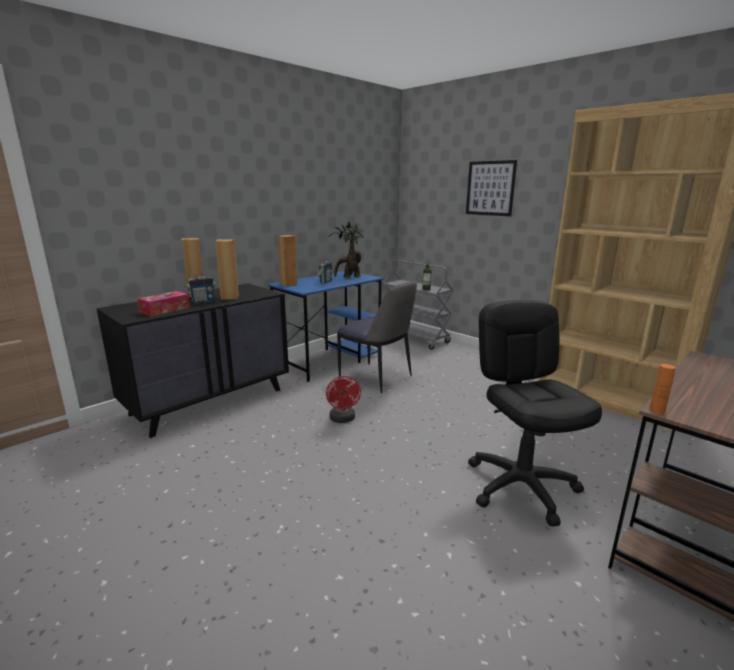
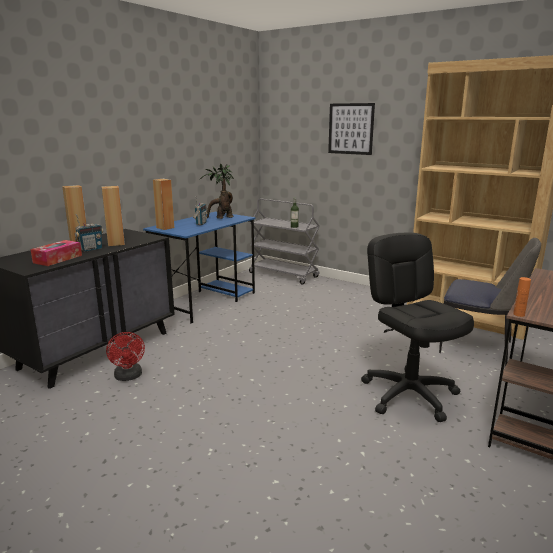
camera: 10 degrees left, 0 degrees up
red fan [326,376,361,423] -> red fan moved to [106,332,145,381]
chair [337,280,417,393] -> chair moved to [439,238,541,367]

